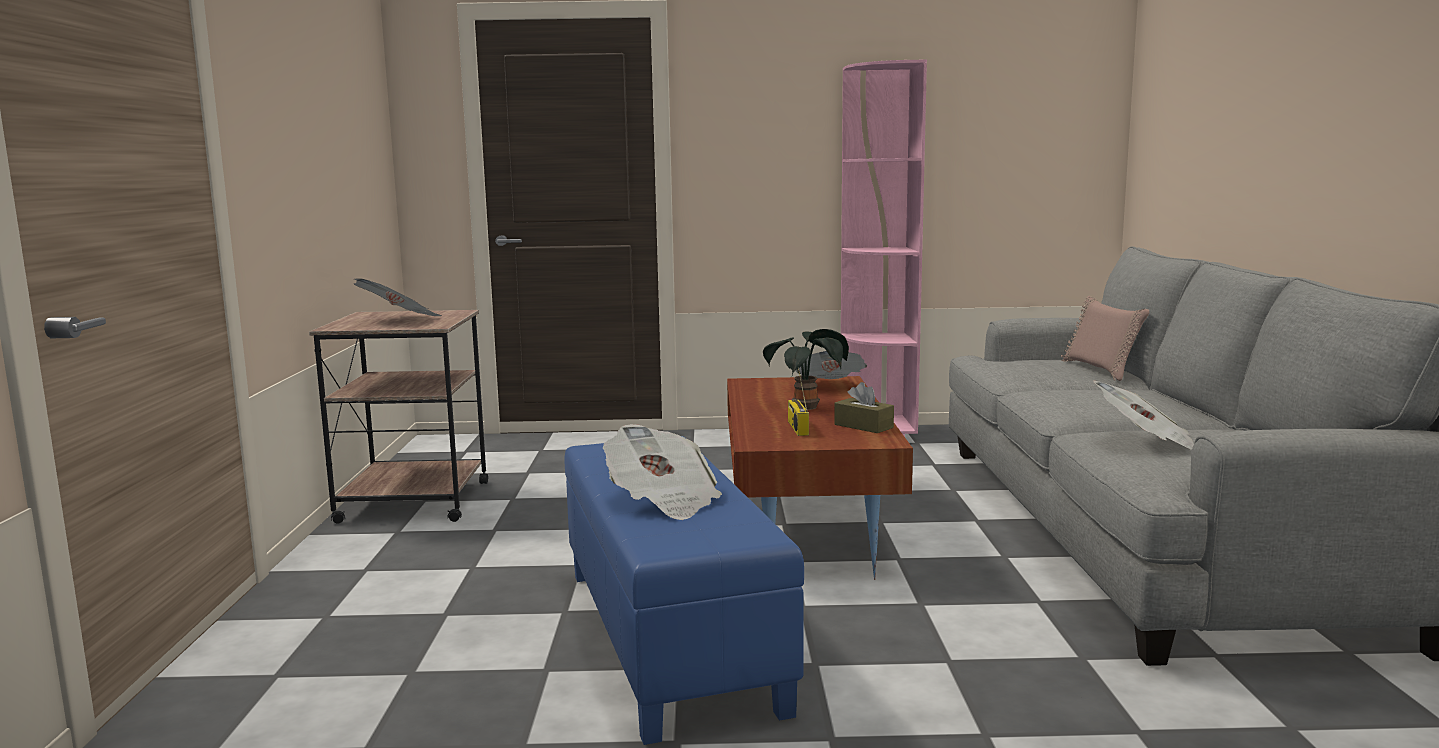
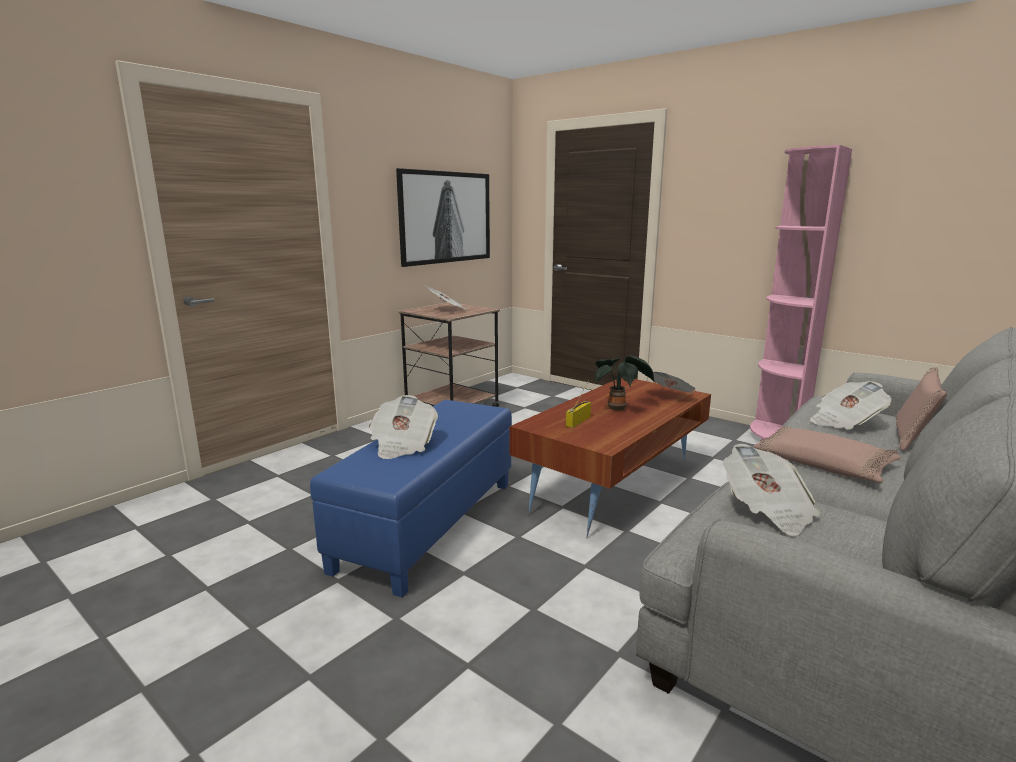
camera: 40 degrees right, 5 degrees up
brown tissue box [834,382,894,433] -> none
none -> picture [396,168,490,267]
none -> beige pillow [754,426,901,483]
none -> newspaper [810,381,892,429]

